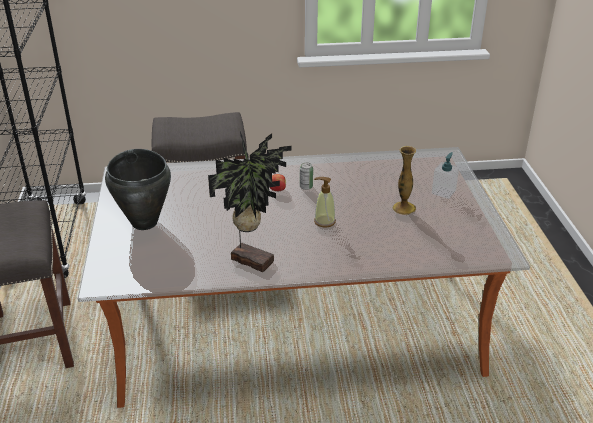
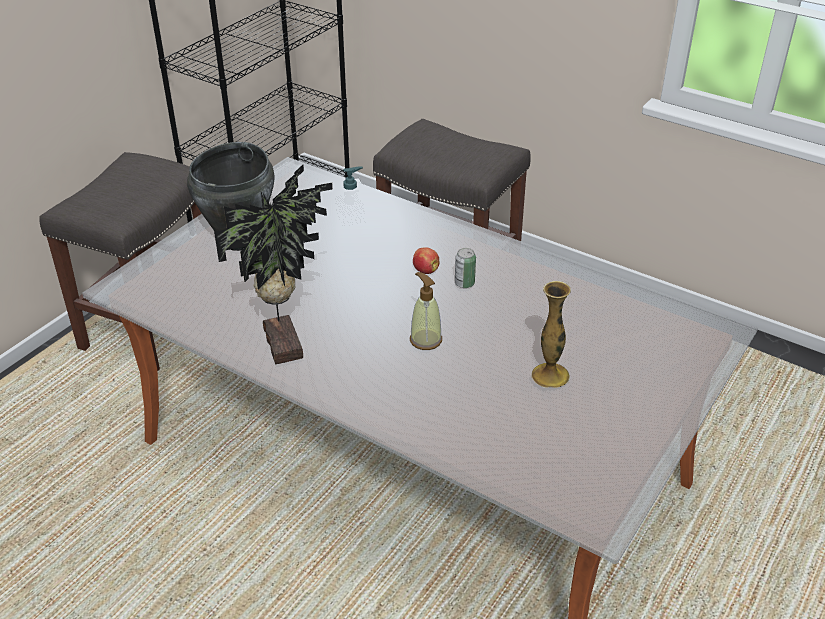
camera: 40 degrees right, 5 degrees up
soap dispenser [432,152,459,199] -> soap dispenser moved to [334,166,367,226]

